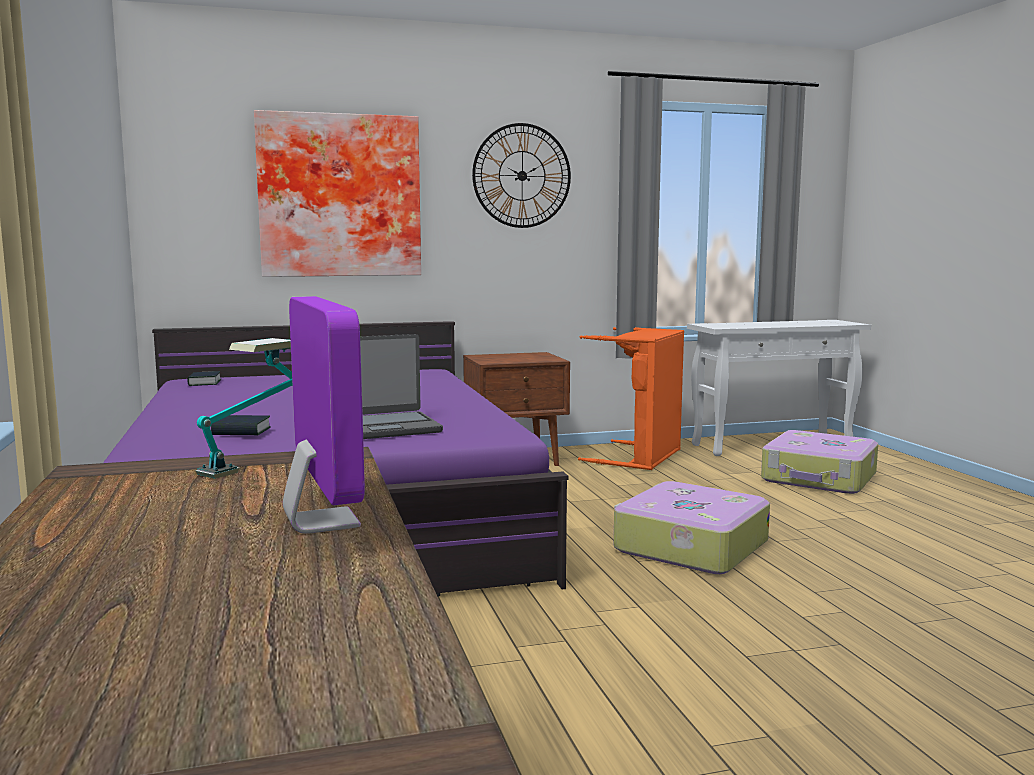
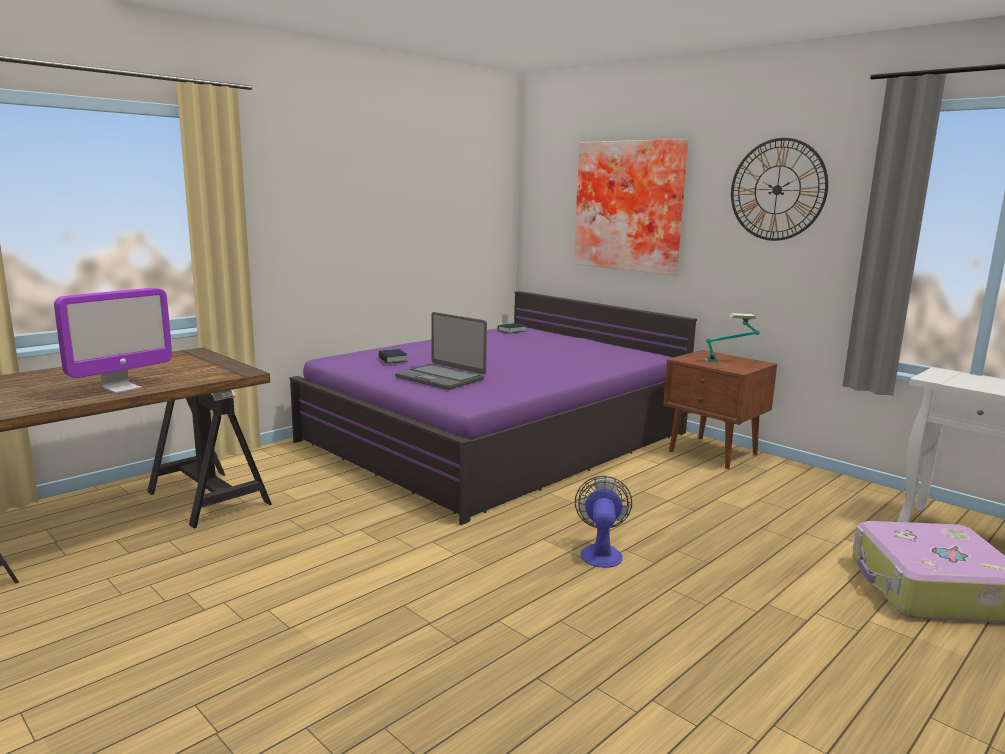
camera: 60 degrees right, 5 degrees up
table lamp [196,338,292,479] -> table lamp moved to [705,313,760,363]
orange laundry basket [578,327,684,470] -> none
suitcase [614,481,770,574] -> fan [575,476,632,568]

